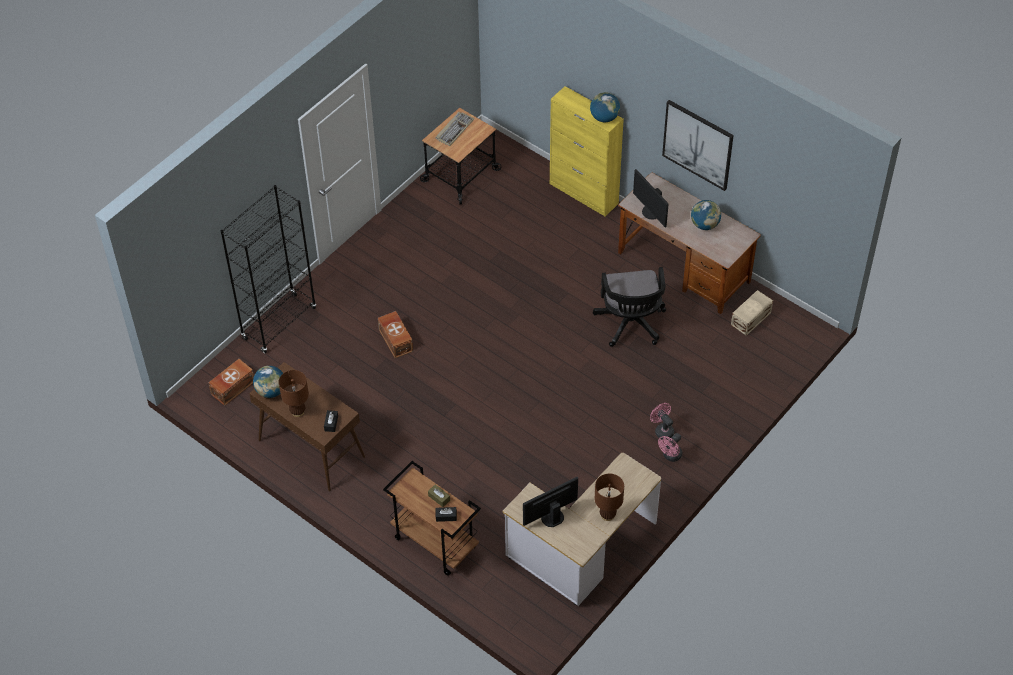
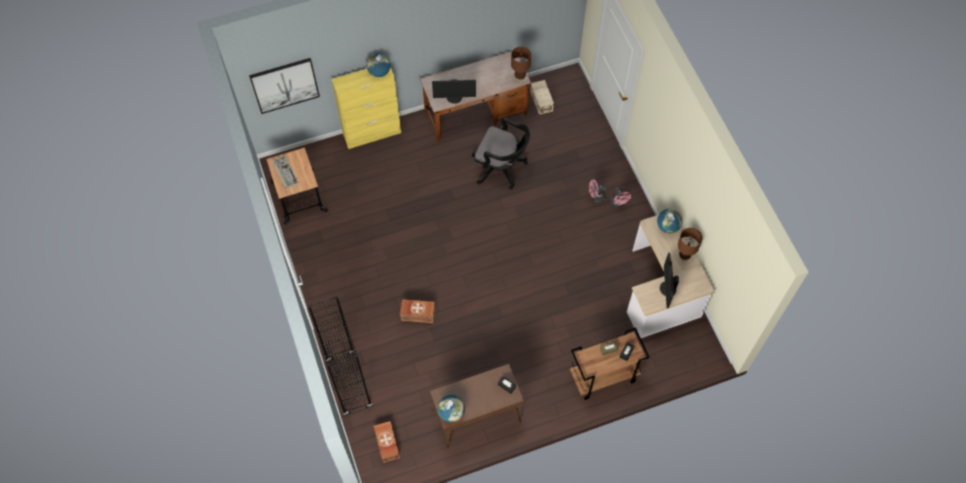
camera: 60 degrees left, 10 degrees up
brown table lamp [279,370,309,417] -> brown table lamp moved to [511,46,531,81]
picture [662,100,734,191] -> picture moved to [249,58,320,114]
globe [691,200,721,230] -> globe moved to [657,209,682,233]

